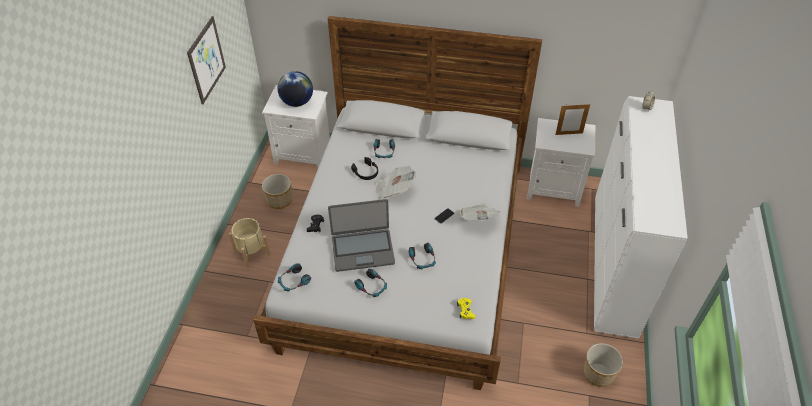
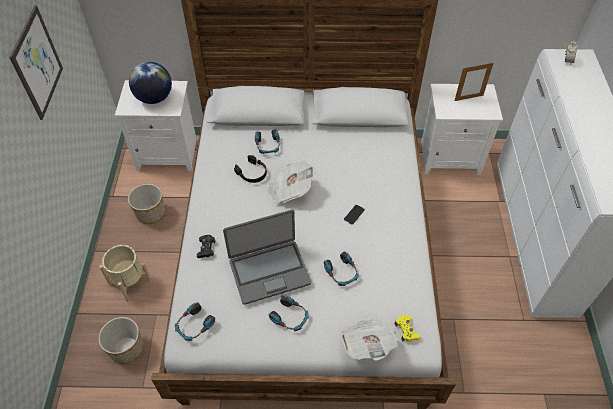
camera: 10 degrees left, 5 degrees up
newspaper [460,203,500,221] -> newspaper moved to [342,317,398,361]
planter [583,343,623,387] -> planter moved to [98,317,143,364]

